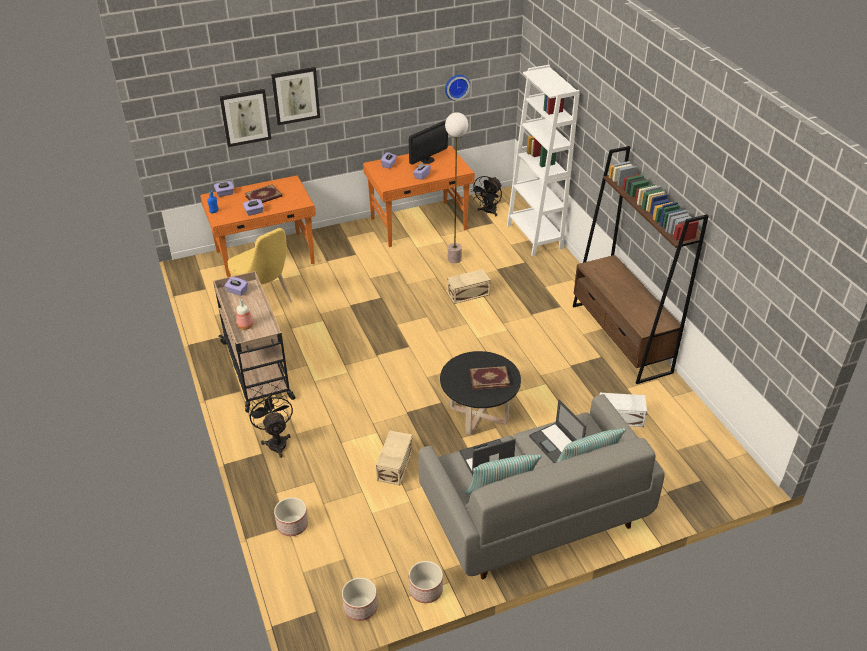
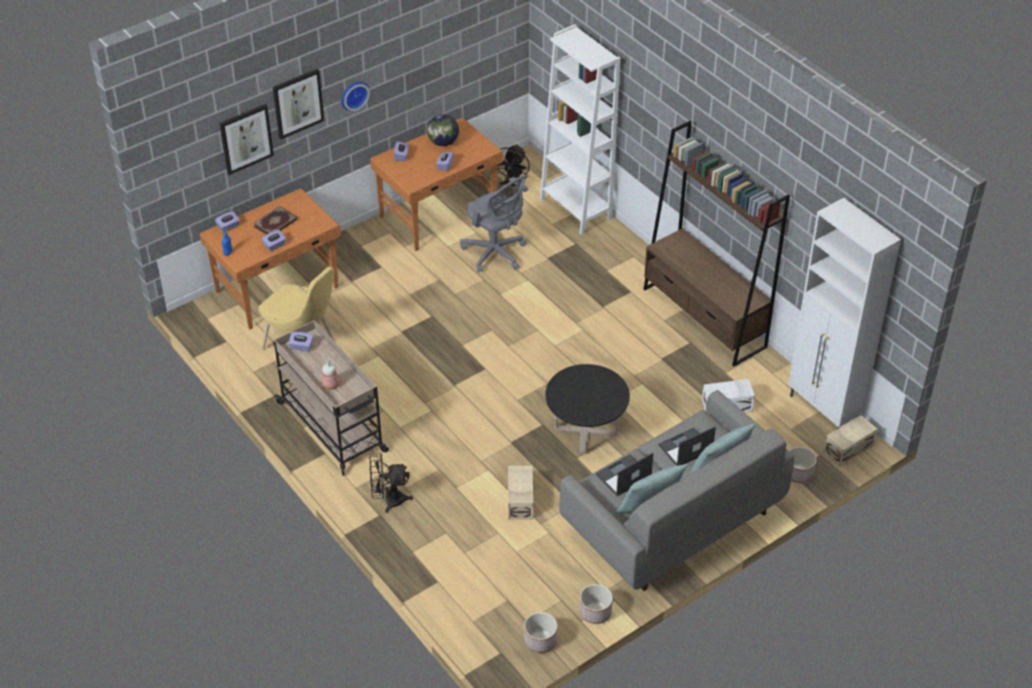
camera: 15 degrees left, 5 degrees up
black fan [248,391,293,458] -> black fan turned 60 degrees counterclockwise [370,453,413,513]
planter [274,497,308,536] -> planter moved to [789,447,816,483]
monitor [409,121,448,164] -> globe [427,114,459,146]
wall clock [445,75,470,100] -> wall clock moved to [341,81,370,111]
floor lamp [445,112,468,263] -> grey office chair [460,175,529,272]
beige storage box [447,269,491,304] -> beige storage box moved to [823,415,878,466]
book [469,366,510,390] -> none
laptop [529,399,586,463] -> laptop turned 105 degrees clockwise [658,426,716,466]
none -> white cabinet [788,198,901,429]

